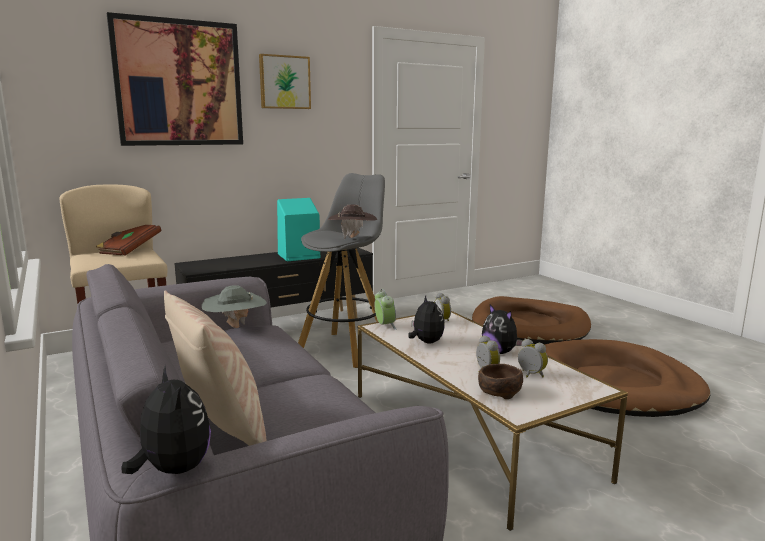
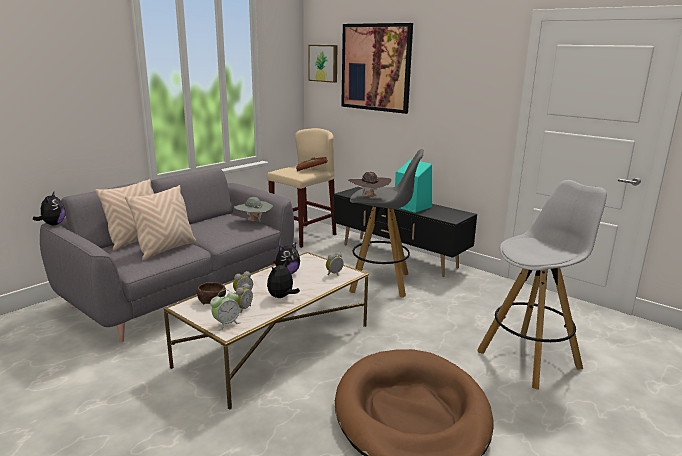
camera: 70 degrees right, 5 degrees up
plush toy [121,365,211,474] -> plush toy turned 45 degrees counterclockwise [33,192,65,225]
picture [259,54,311,109] -> picture moved to [308,45,337,83]
alarm clock [375,289,396,330] -> alarm clock moved to [210,290,241,331]
brown dog bed [472,296,591,344] -> white stool [477,180,607,390]
none -> beige pillow [125,185,197,261]

